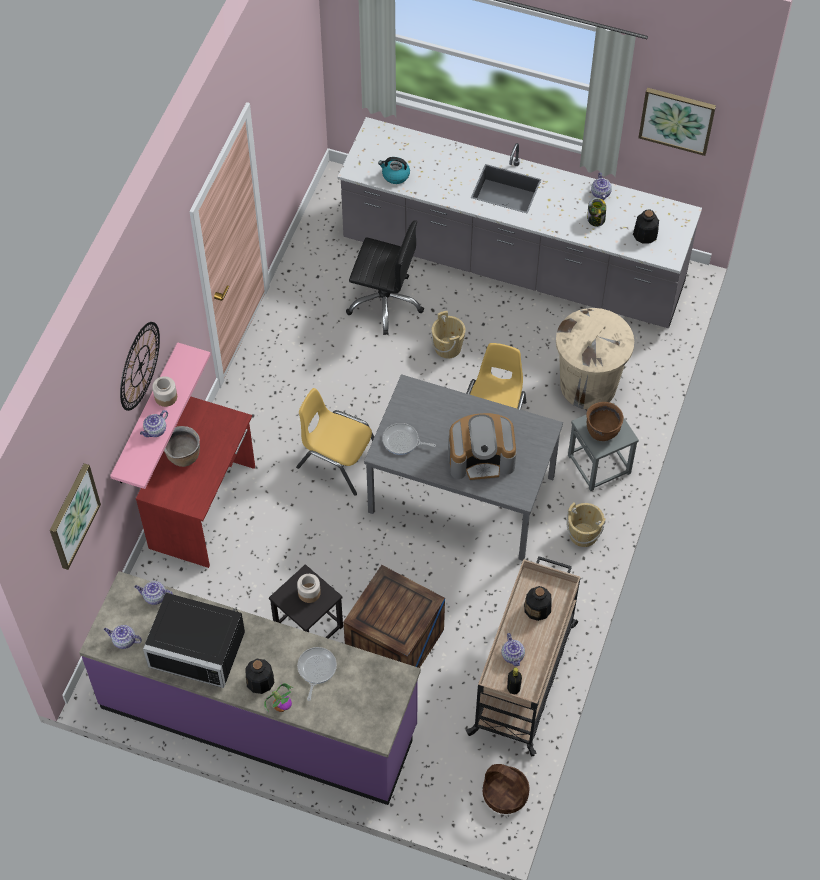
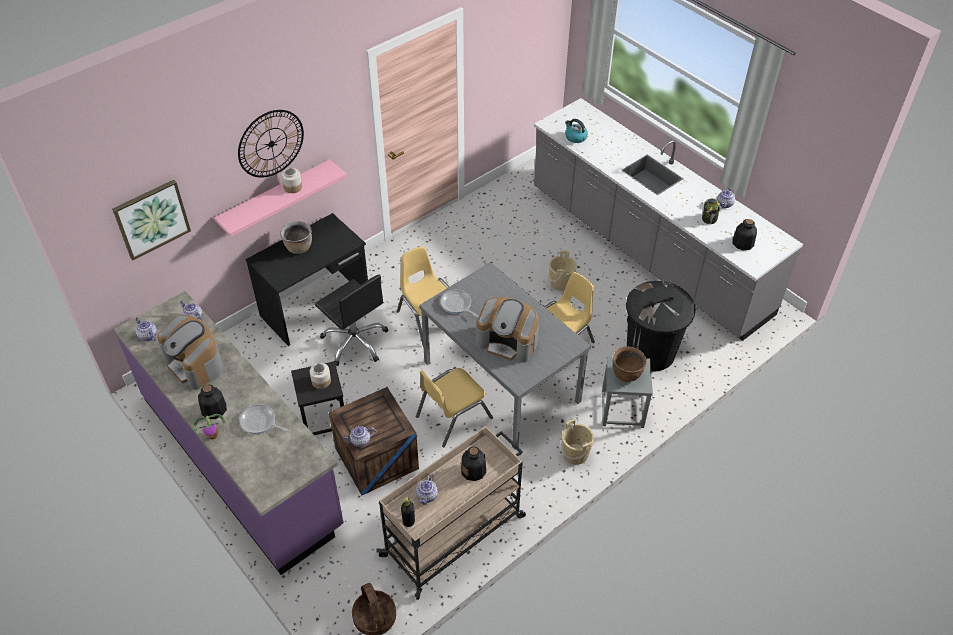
camera: 30 degrees right, 10 degrees down
red desk [136,396,255,568] -> black desk [246,213,368,346]
teapot [140,410,168,437] -> teapot moved to [343,426,376,447]
black microwave [143,593,245,688] -> coffee machine [157,314,223,390]
frying pan [297,647,337,701] -> frying pan turned 105 degrees counterclockwise [239,404,288,434]
black office chair [346,220,424,335] -> black office chair moved to [315,275,388,366]
beige trash can [556,308,634,409] -> black trash can [626,281,695,372]
picture [638,88,716,156] -> none
none -> yellow chair [416,368,493,447]

